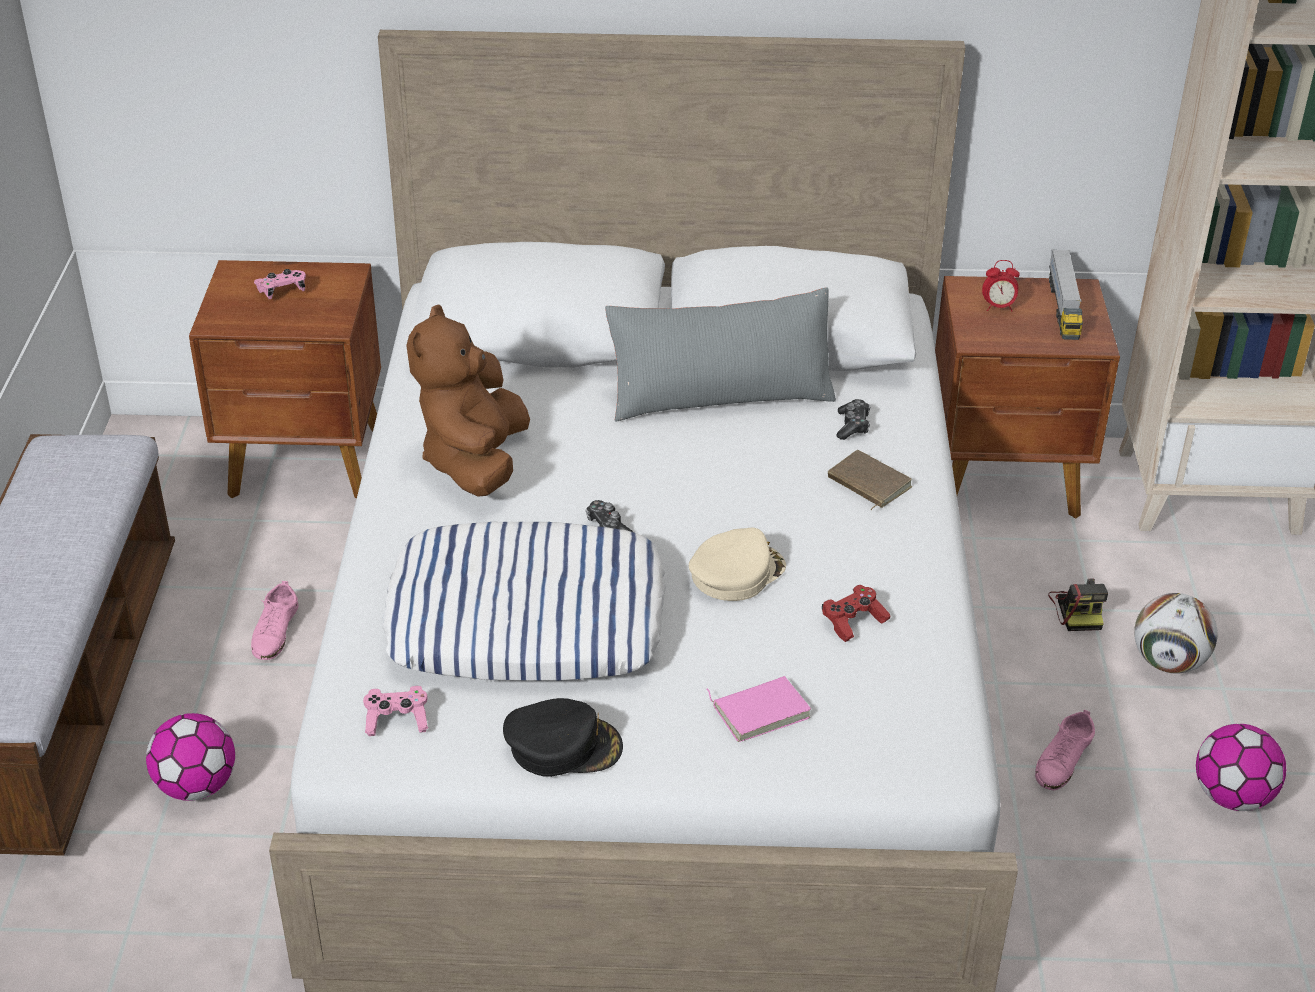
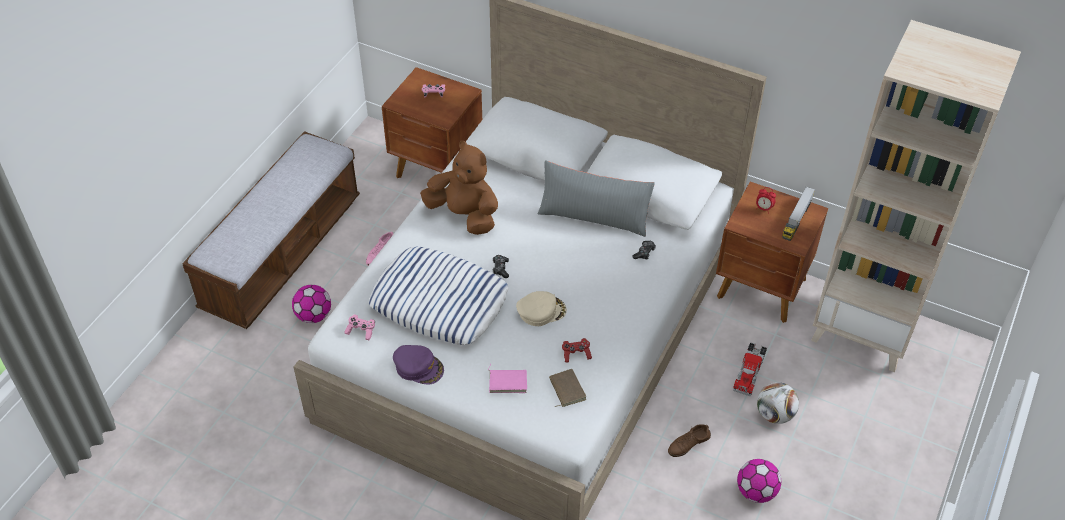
camera: 25 degrees right, 10 degrees up
brown plush toy [406,304,530,497] -> brown plush toy turned 90 degrees clockwise [420,140,498,235]
black cap [503,698,623,777] -> purple cap [393,345,444,384]
brown book [828,450,912,510] -> brown book moved to [549,369,586,407]
pink shoe [1035,710,1095,790] -> brown shoe [668,424,711,457]
camera [1048,578,1108,631] -> toy truck [733,342,767,396]

